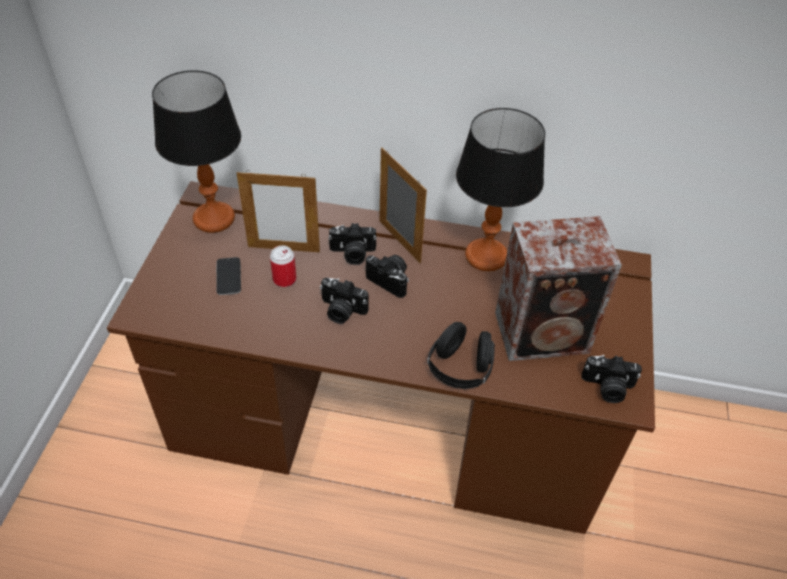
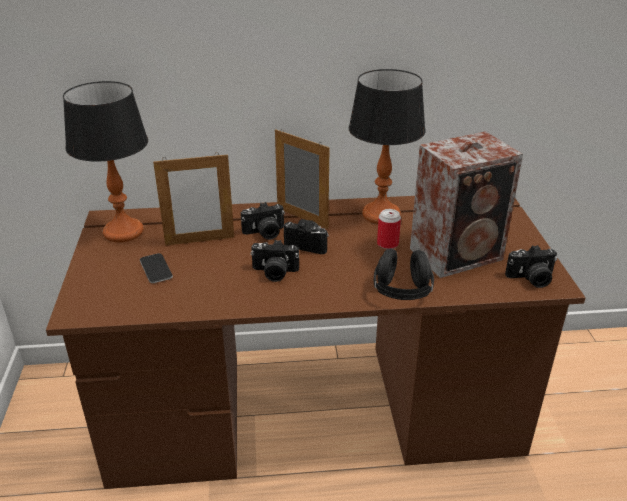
camera: 15 degrees left, 15 degrees down
can [270,245,296,287] -> can moved to [377,209,401,249]

